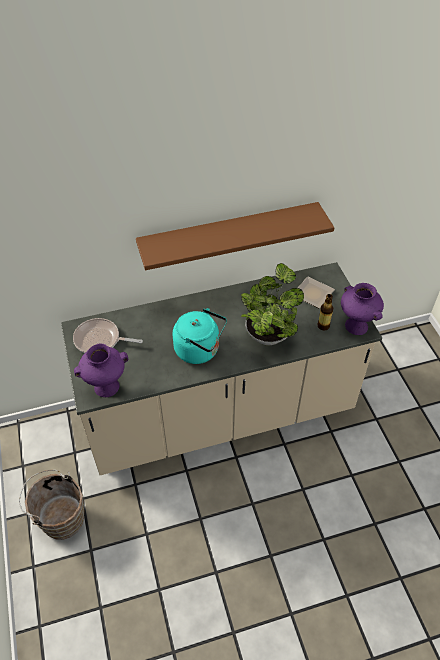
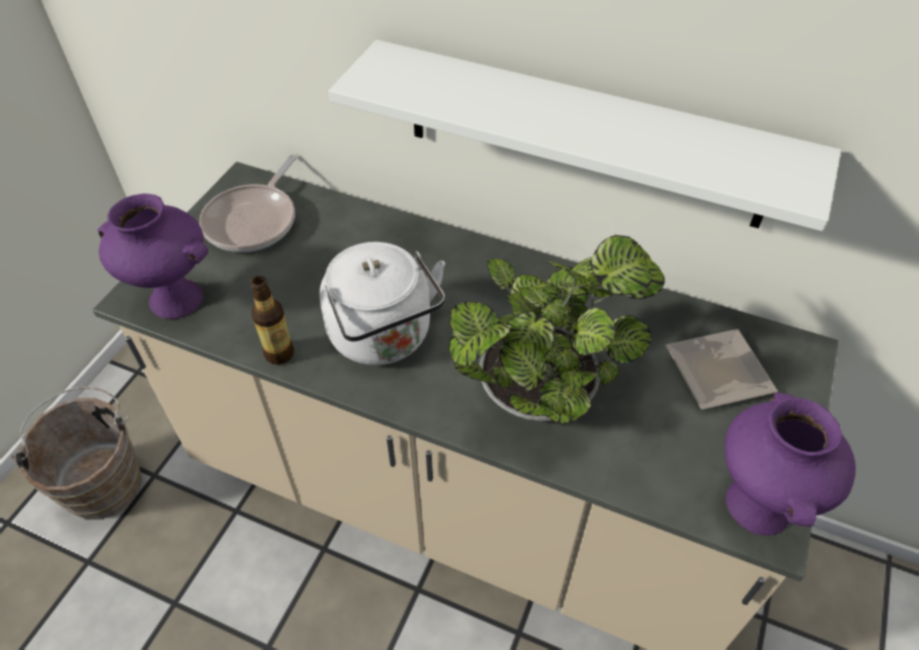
camera: 40 degrees right, 0 degrees up
frying pan [73,318,143,353] -> frying pan turned 120 degrees counterclockwise [199,155,297,252]
brown shelf [136,202,334,270] -> white shelf [329,40,841,231]
turquoise kettle [173,308,227,364] -> white kettle [320,242,445,365]
bottle [317,294,333,330] -> bottle moved to [251,276,294,365]

